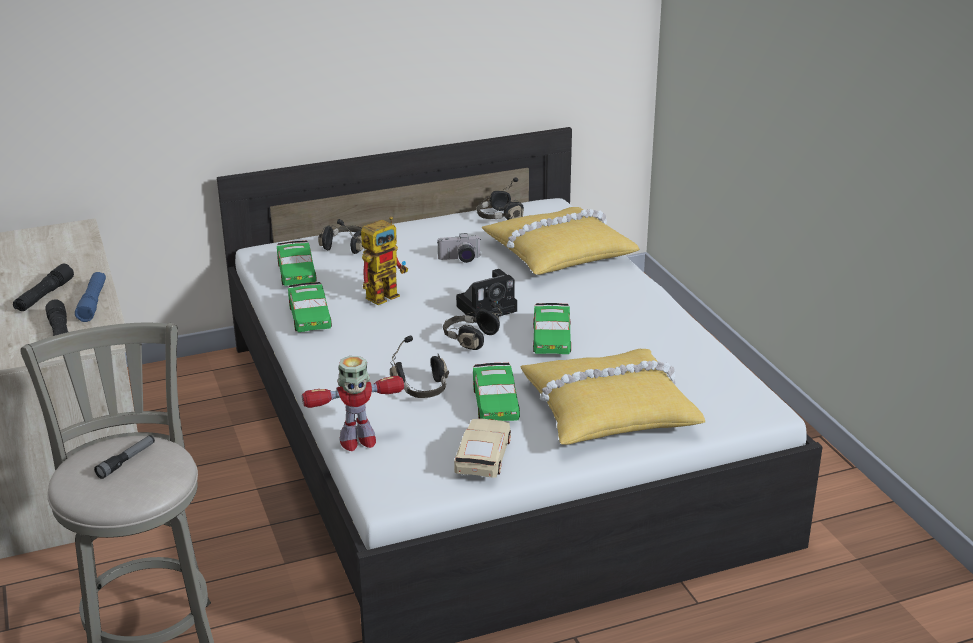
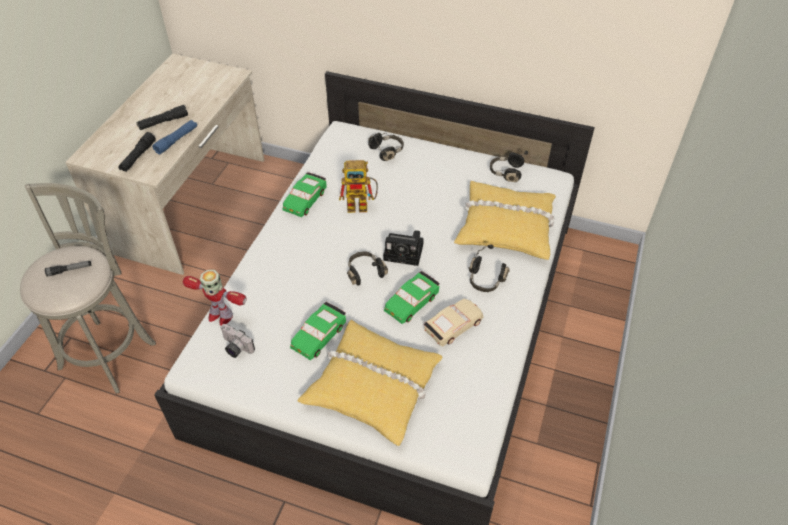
camera: 40 degrees right, 20 degrees up
green toy car [277,240,317,286] -> none
black headphones [390,336,449,398] -> black headphones moved to [469,245,510,292]
camera [438,233,480,263] -> camera moved to [220,324,255,358]
beige toy car [454,418,511,478] -> beige toy car moved to [424,299,483,346]

